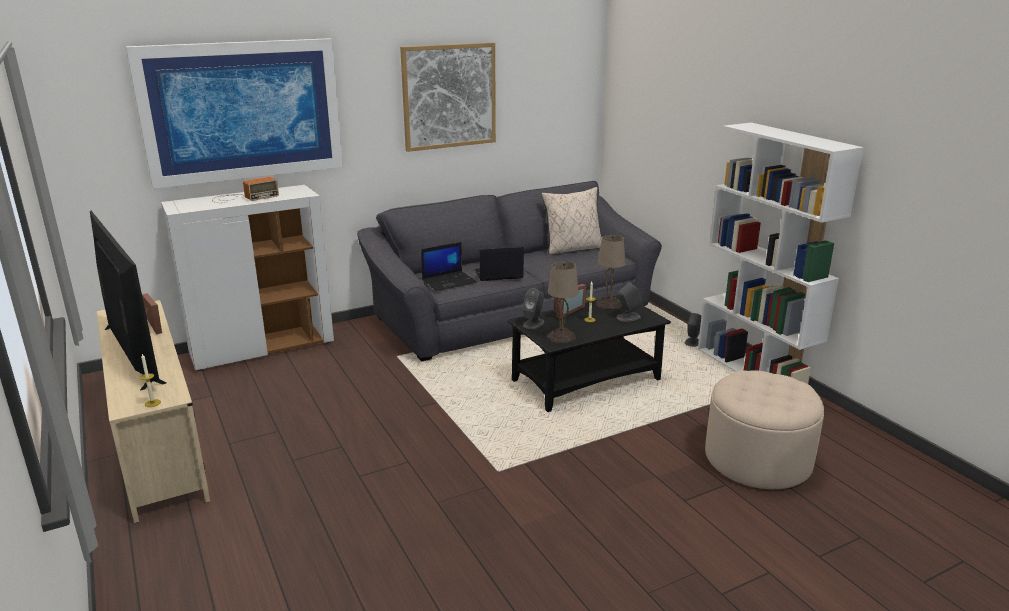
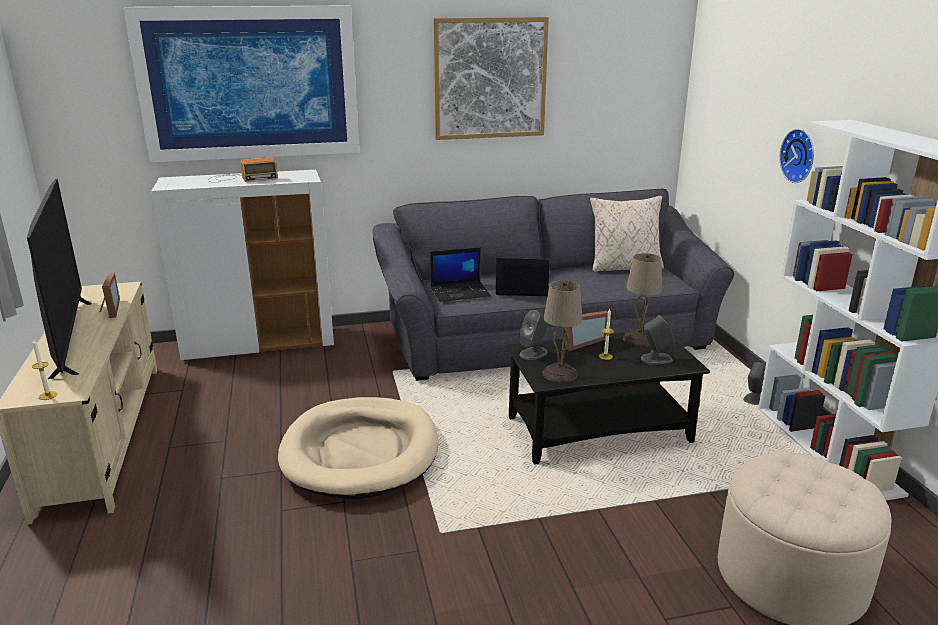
camera: 15 degrees right, 0 degrees up
none -> beige dog bed [278,397,438,499]
none -> wall clock [779,129,814,183]

